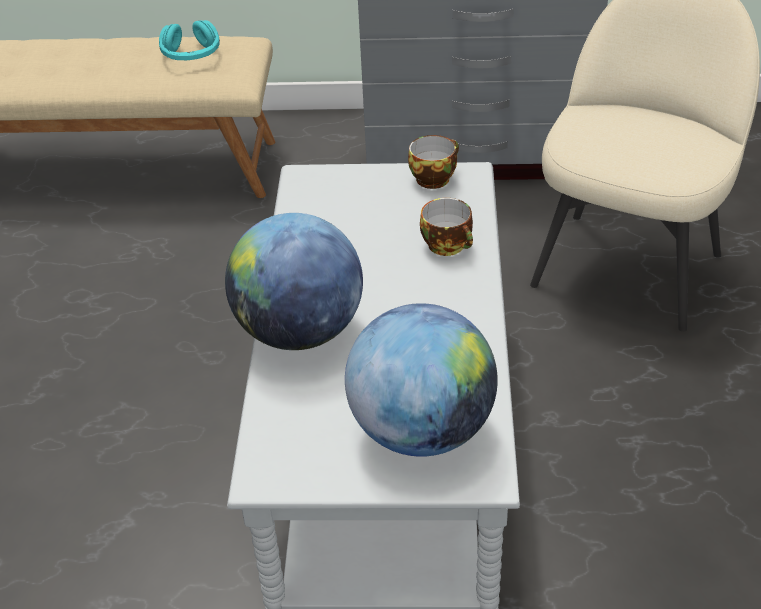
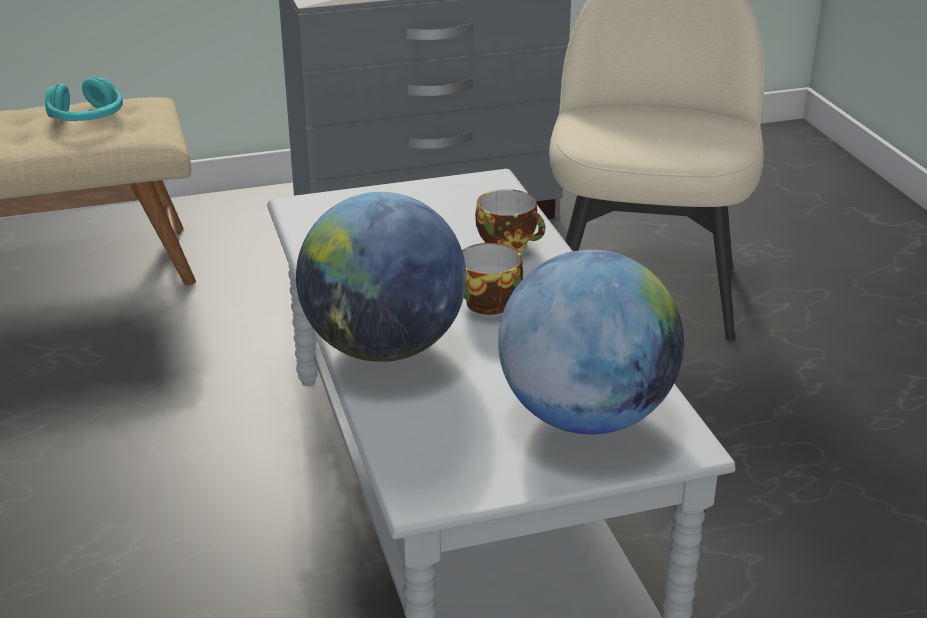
camera: 20 degrees left, 10 degrees down
cup [408,135,459,189] -> cup moved to [462,243,523,315]

